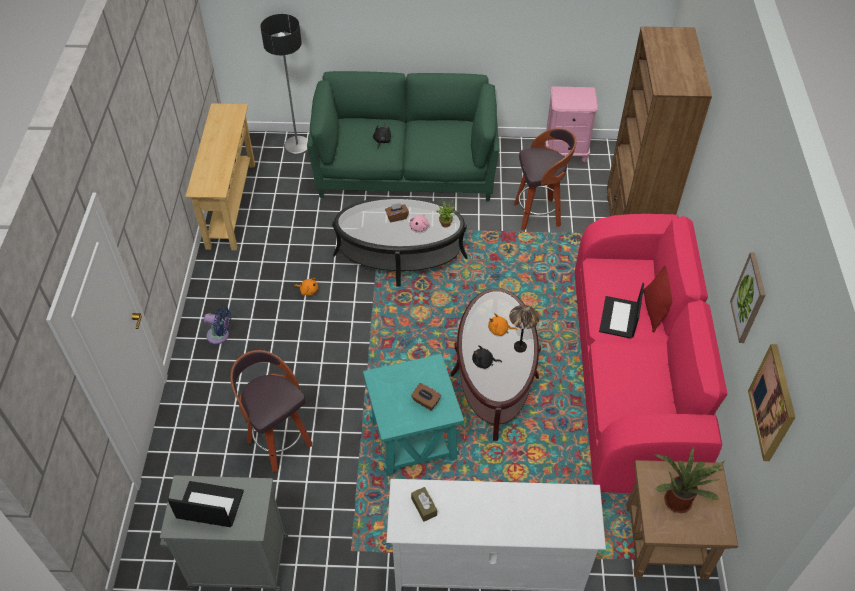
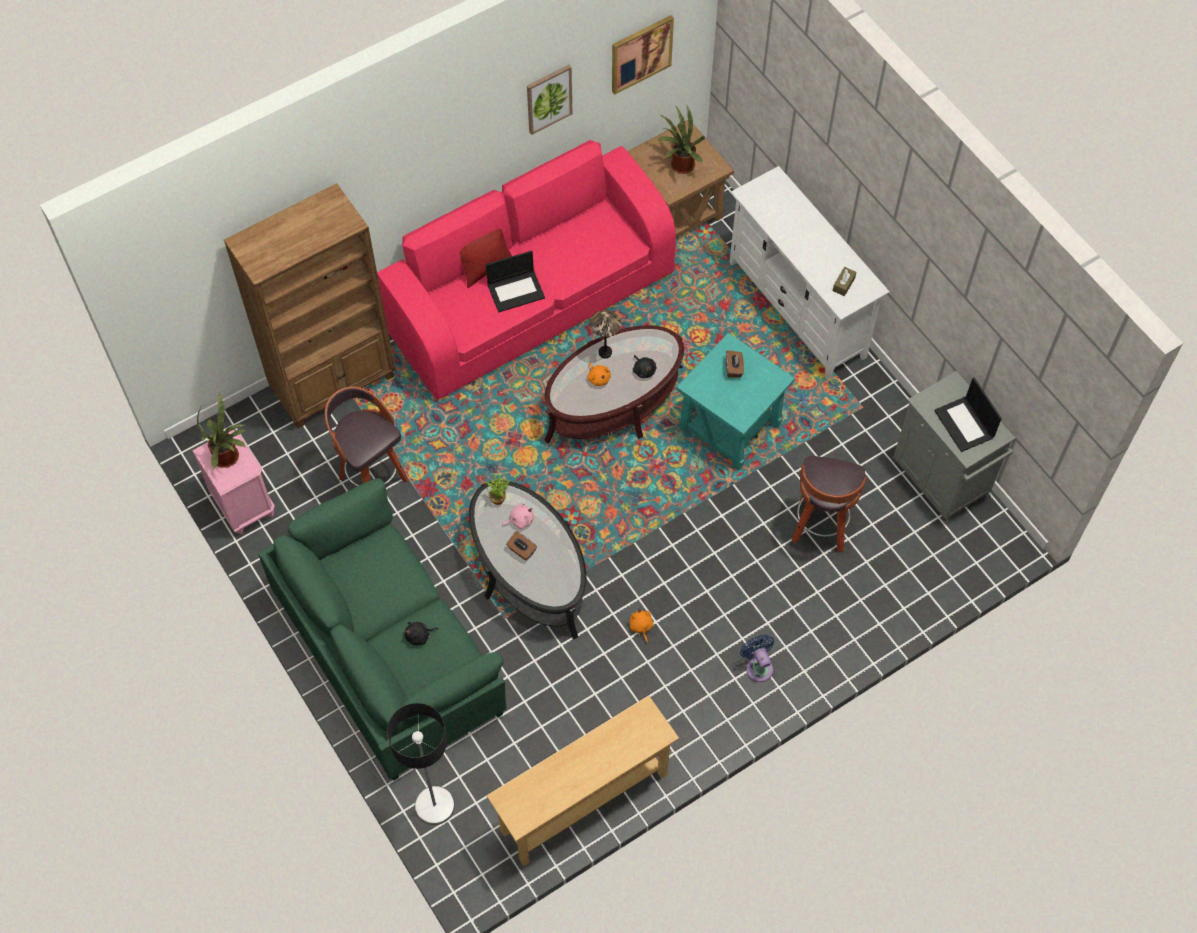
camera: 125 degrees left, 10 degrees up
none -> potted plant [197,393,246,470]

